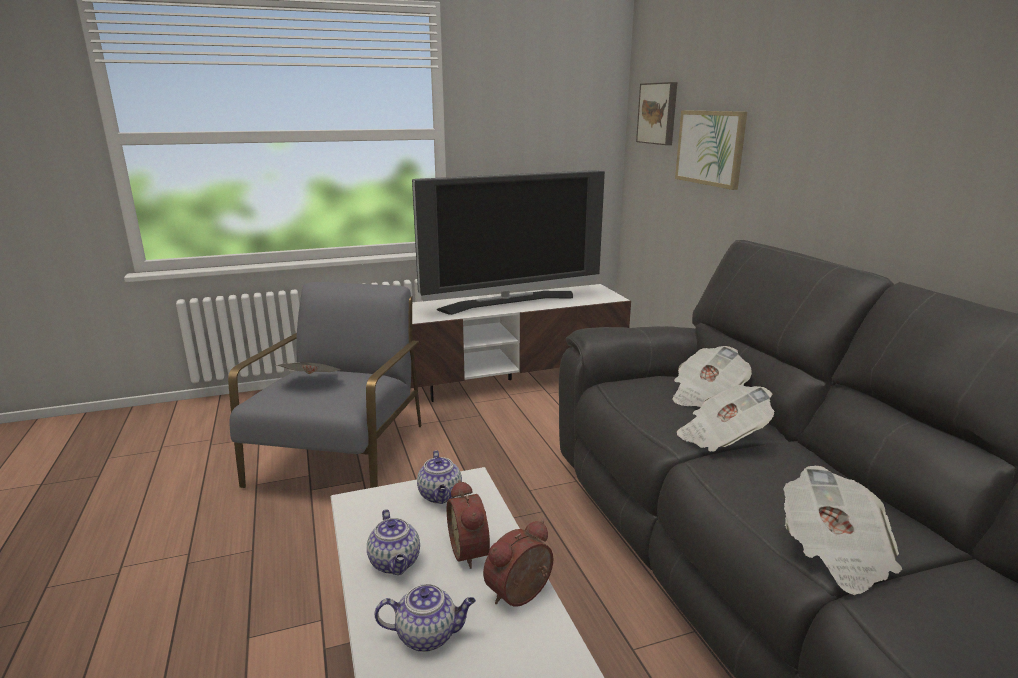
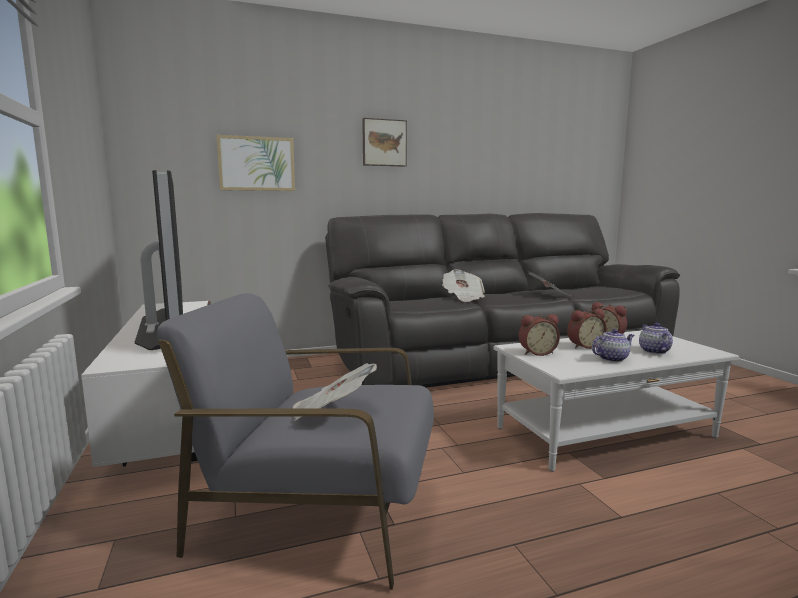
camera: 90 degrees left, 10 degrees down
teapot [417,450,462,504] -> alarm clock [519,314,560,356]
picture [636,82,677,145] -> picture moved to [362,118,407,167]
newspaper [673,346,752,407] -> none

